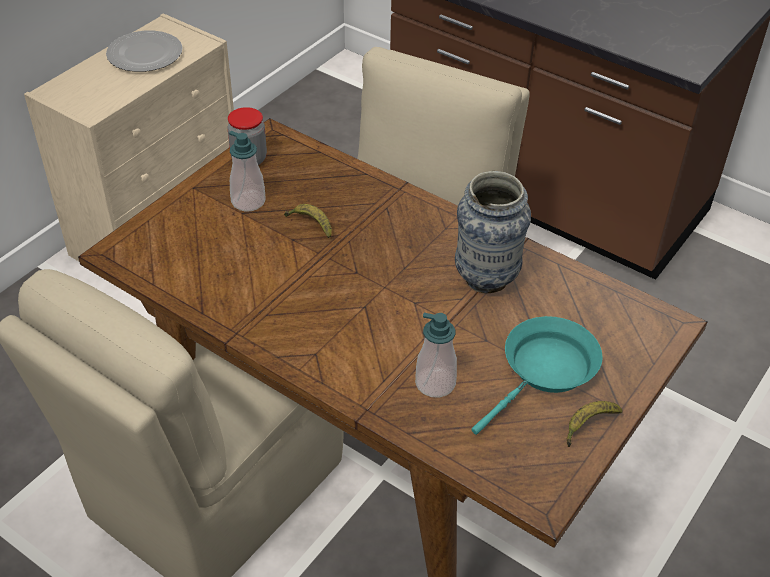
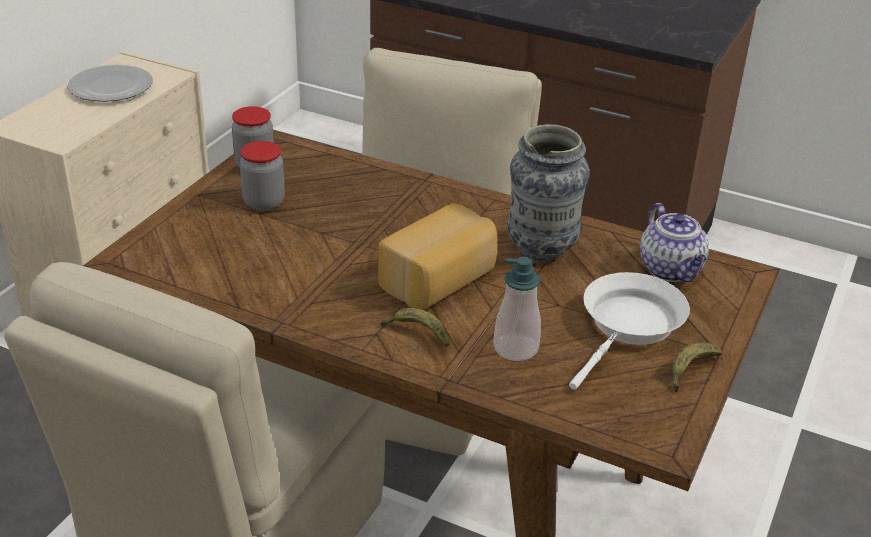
camera: 10 degrees left, 10 degrees down
soap dispenser [229,131,265,212] -> jar [240,141,285,211]
banana [284,204,332,238] -> banana moved to [381,308,450,347]
turquoise frying pan [472,316,603,435] -> white frying pan [569,272,690,390]
none -> bread [378,203,497,310]
none -> teapot [640,203,709,282]

